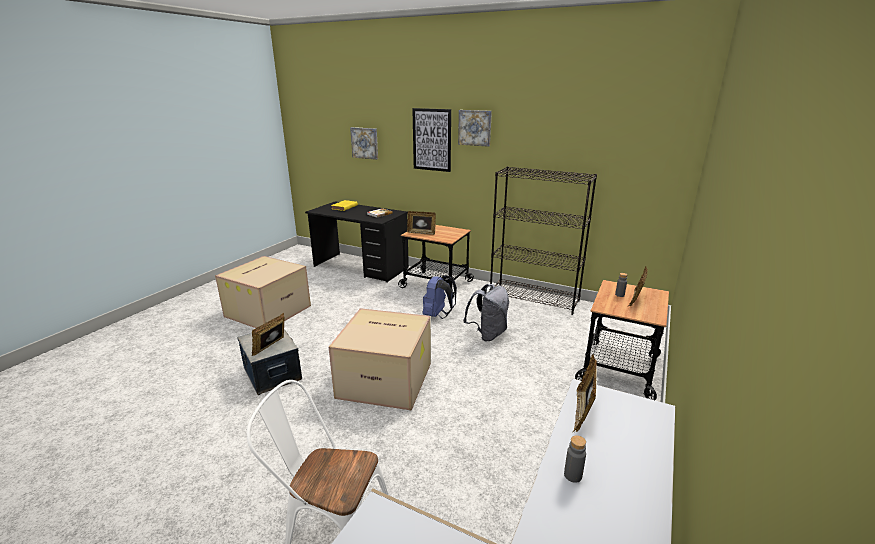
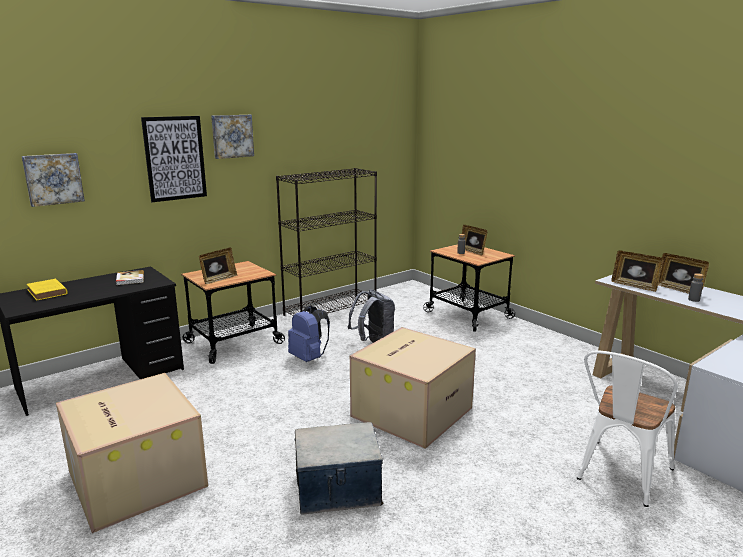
camera: 65 degrees left, 5 degrees down
picture frame [252,313,284,356] -> picture frame moved to [658,253,709,294]

